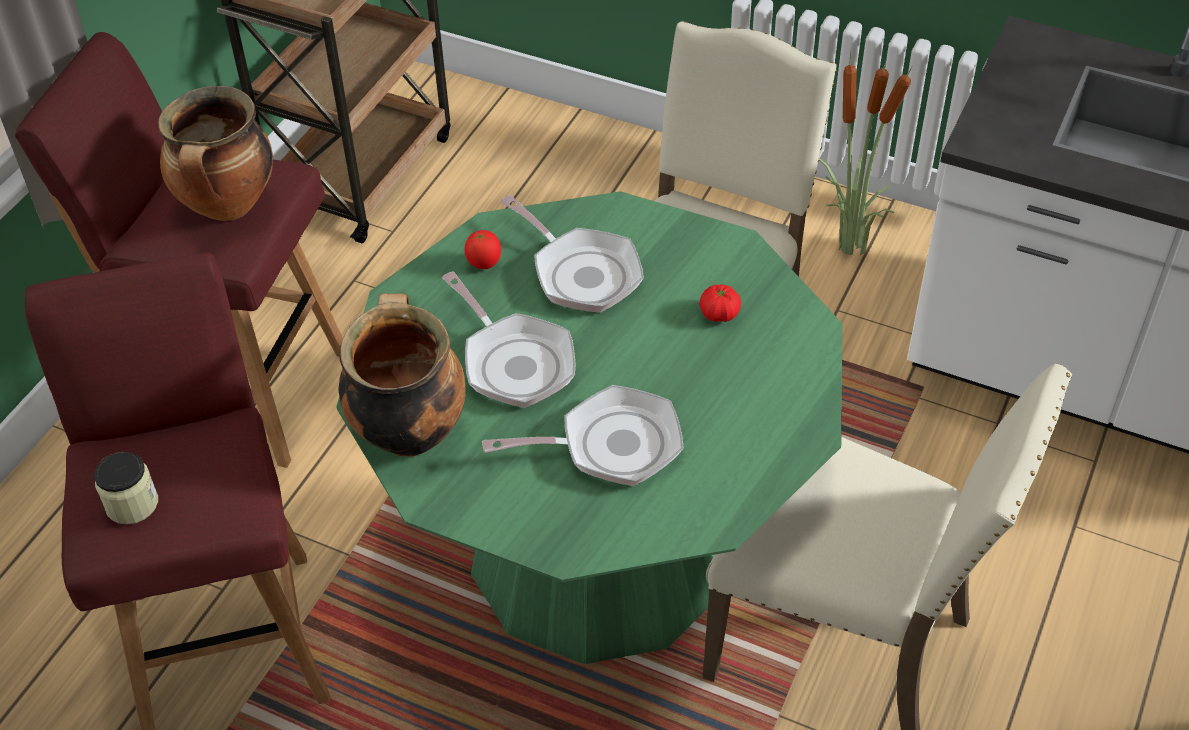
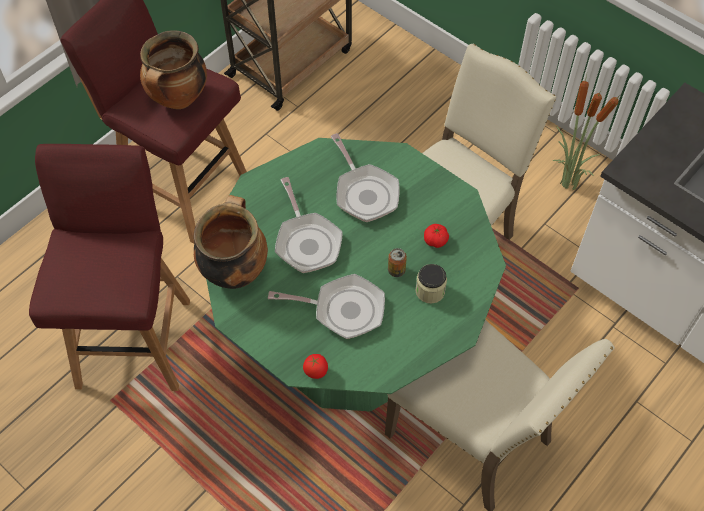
camera: 15 degrees right, 10 degrees up
jar [94,452,158,524] -> jar moved to [416,264,447,304]
tomato [465,230,501,269] -> tomato moved to [303,354,328,379]
none -> can [388,248,407,277]

